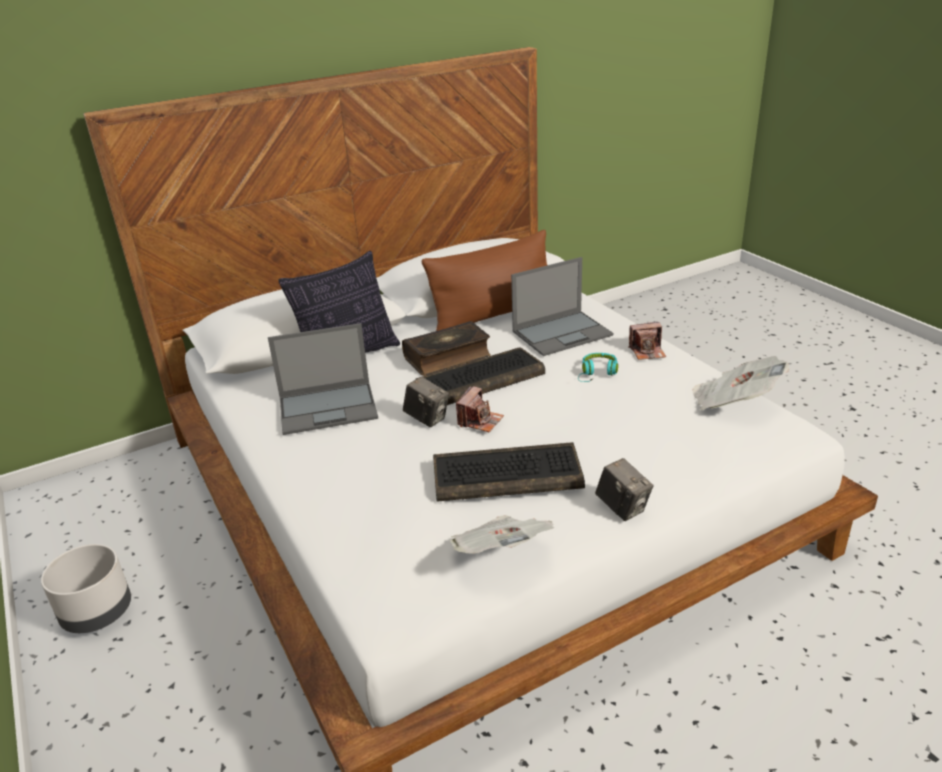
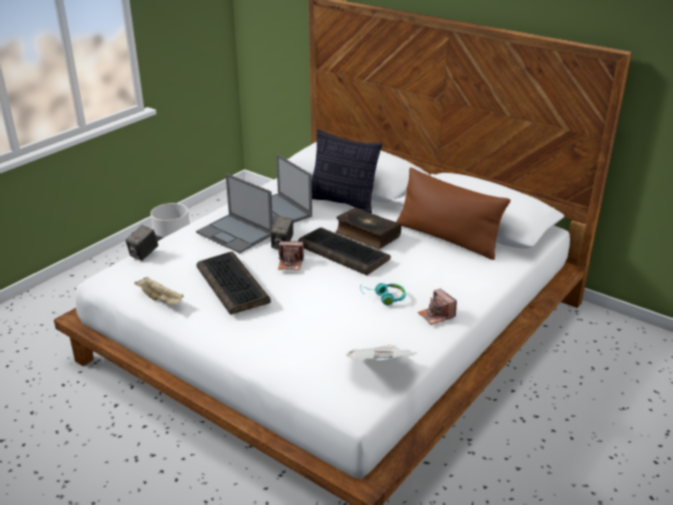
camera: 65 degrees right, 0 degrees up
newspaper [450,515,554,554] -> beige tray [135,277,184,305]
laptop [511,257,613,356] -> laptop moved to [196,173,273,253]
camera [595,458,653,521] -> camera moved to [125,225,158,261]

